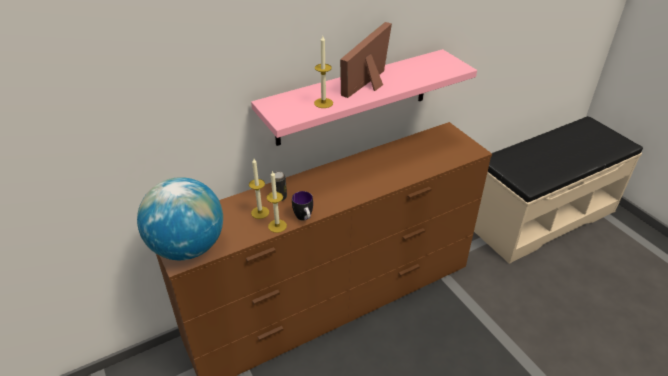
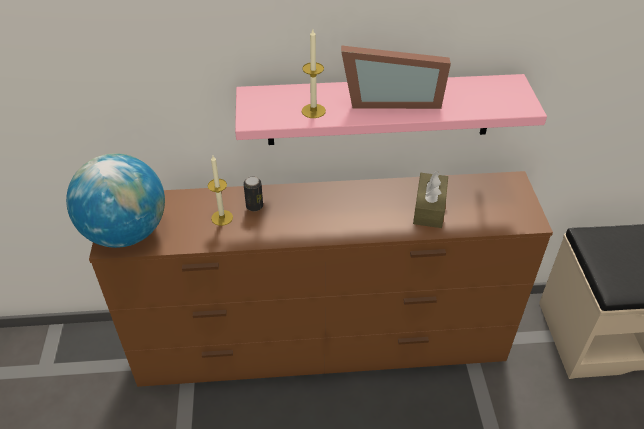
camera: 25 degrees right, 5 degrees up
candle [267,170,287,233] -> none
mug [292,191,313,221] -> none
picture frame [340,22,392,98] -> picture frame turned 150 degrees counterclockwise [341,45,451,109]
none -> brown tissue box [413,171,448,228]

